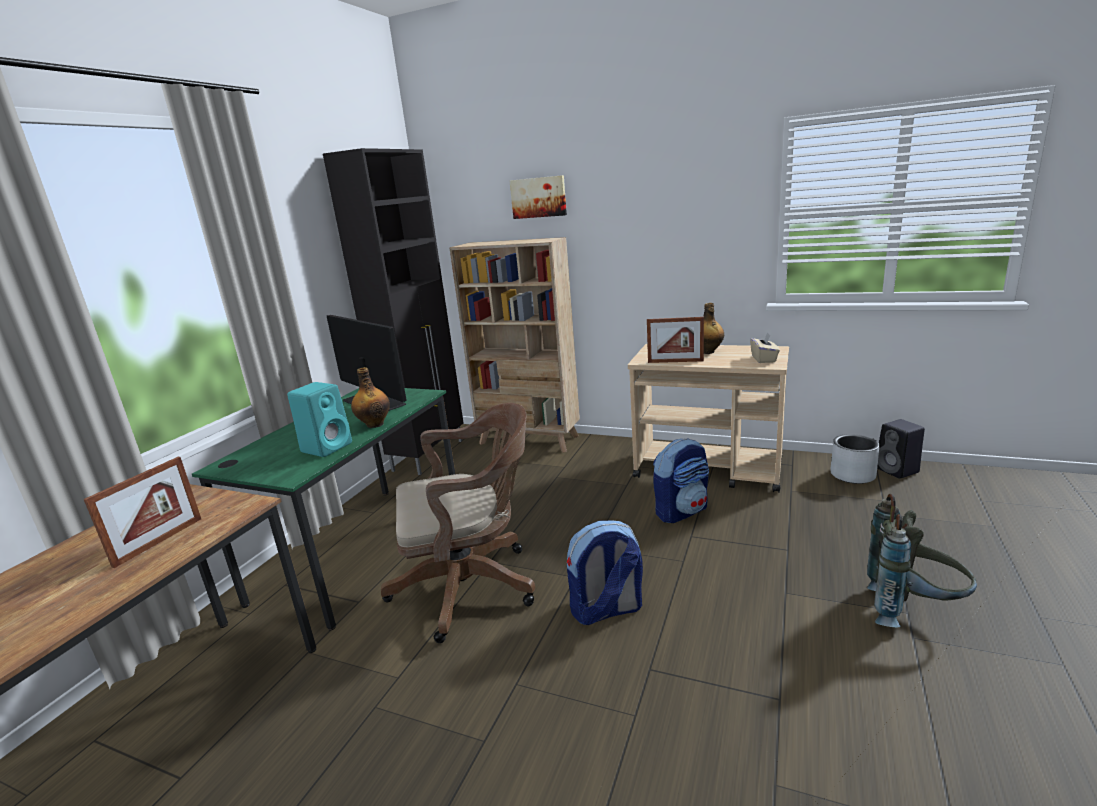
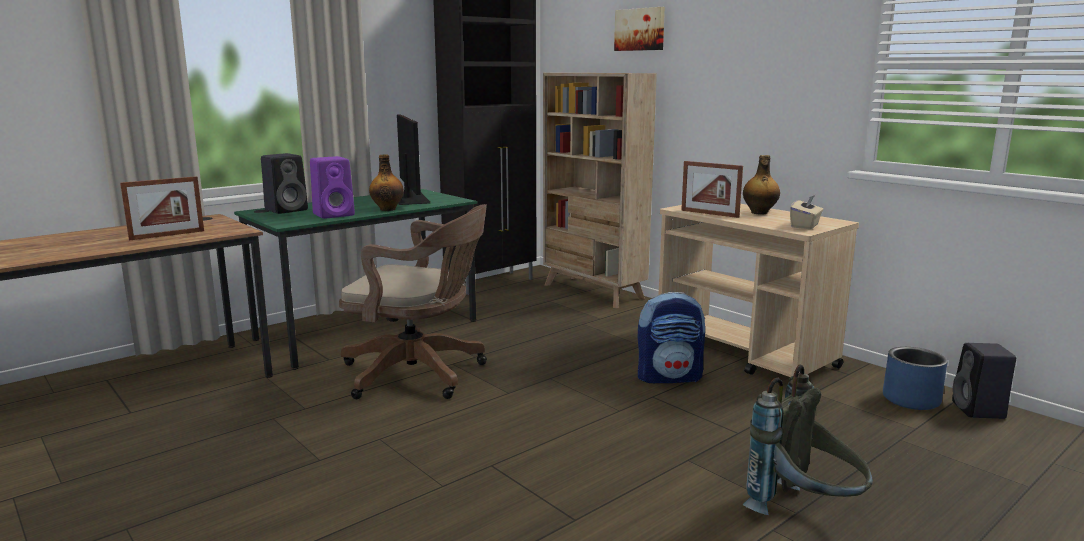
camera: 25 degrees right, 5 degrees down
turquoise speaker [287,382,352,457] -> purple speaker [310,156,355,219]
backpack [567,521,643,625] -> none
grey planter [830,434,880,484] -> blue planter [883,347,948,410]
none -> black speaker [261,153,308,214]

